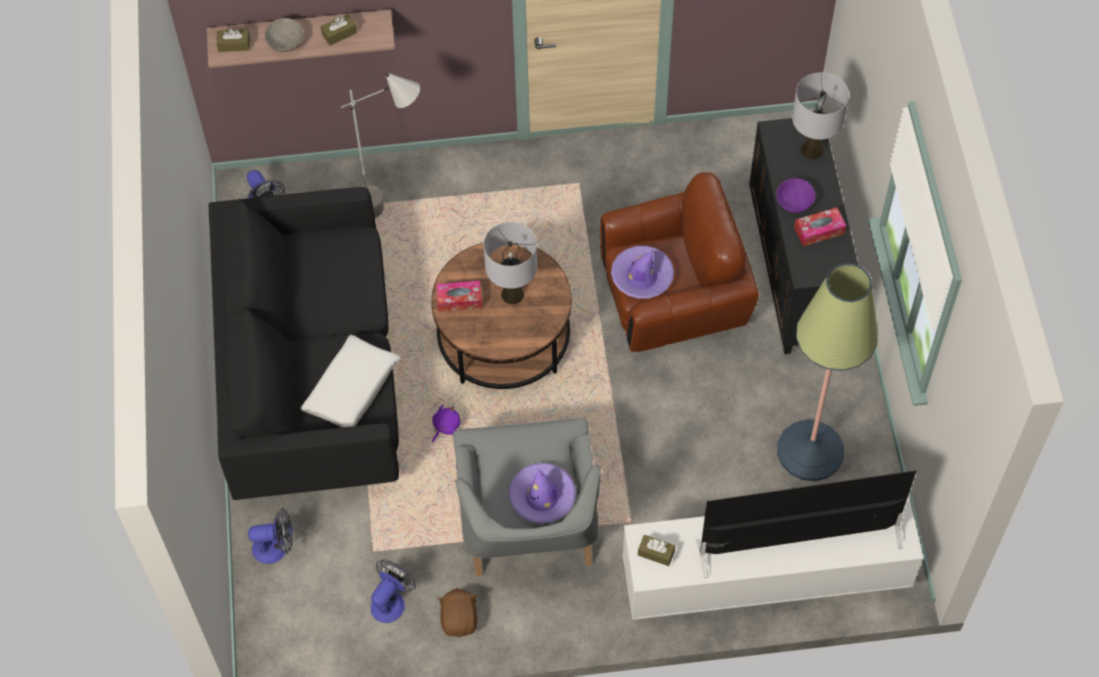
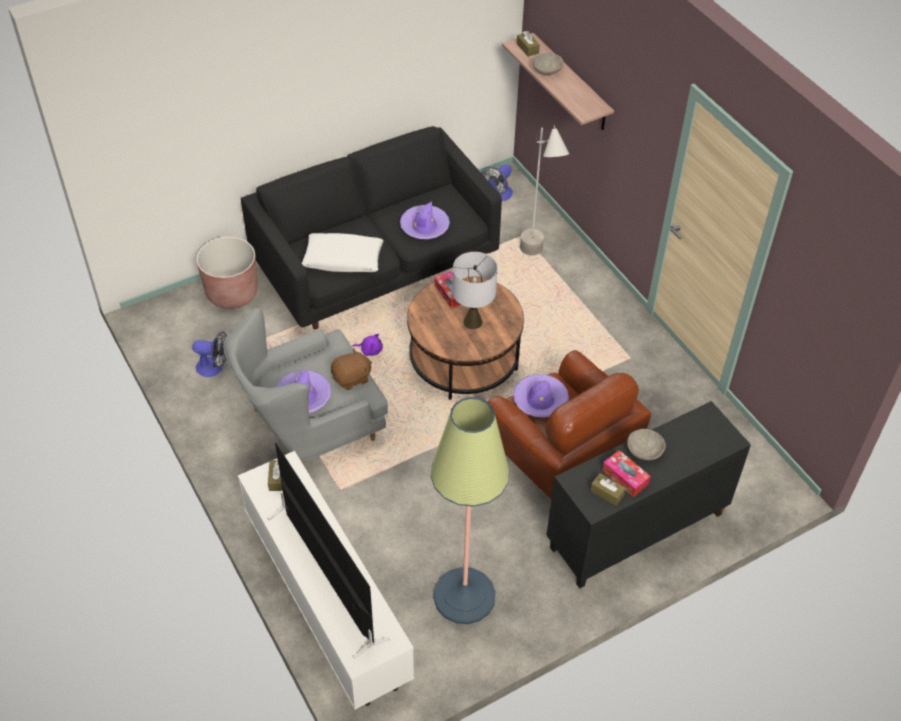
camera: 65 degrees right, 10 degrees down
fan [248,508,292,564] -> brown planter [196,237,258,309]
brown tissue box [321,14,357,46] -> brown tissue box moved to [590,473,626,506]
brown plush toy [437,588,478,638] -> brown plush toy moved to [331,348,372,390]
purple bowl [776,178,816,213] -> grey bowl [627,429,666,460]
grey table lamp [792,72,849,159] -> none
none -> purple hat [400,202,450,239]

